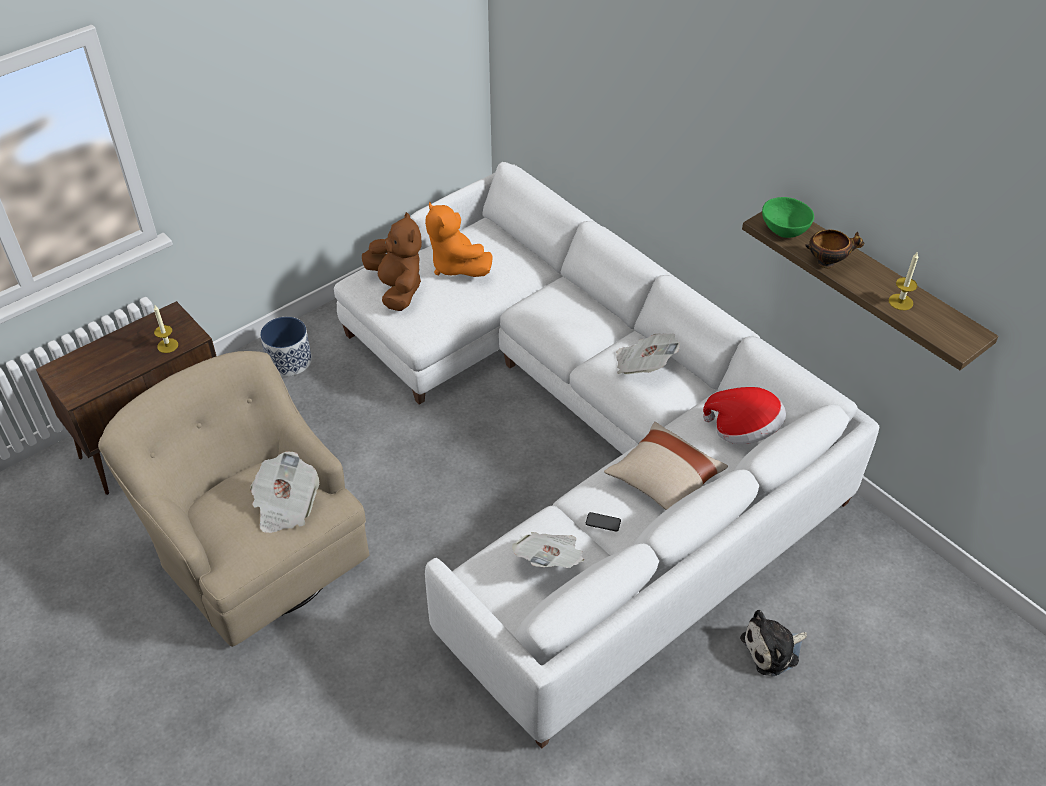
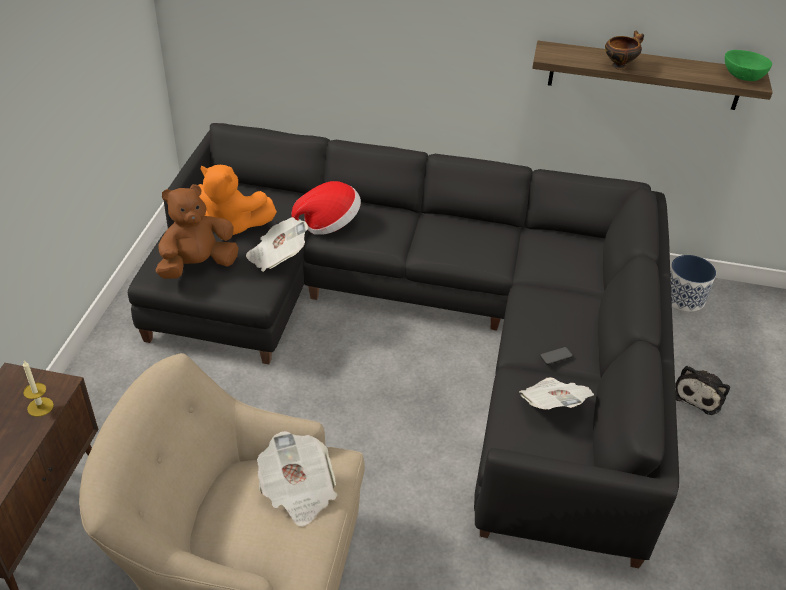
camera: 40 degrees left, 5 degrees down
planter [260,317,312,376] -> planter moved to [670,255,716,312]
white sofa [334,162,879,749] -> black sofa [128,123,679,568]
brown plush toy [362,212,422,311] -> brown plush toy turned 60 degrees counterclockwise [155,184,239,279]
beige pillow [604,422,728,510] -> none
newspaper [616,333,680,374] -> newspaper moved to [246,217,308,272]
hat [703,387,786,444] -> hat moved to [292,181,361,235]
green bowl [762,197,814,238] -> green bowl moved to [725,50,772,81]
candle [889,251,918,311] -> none

